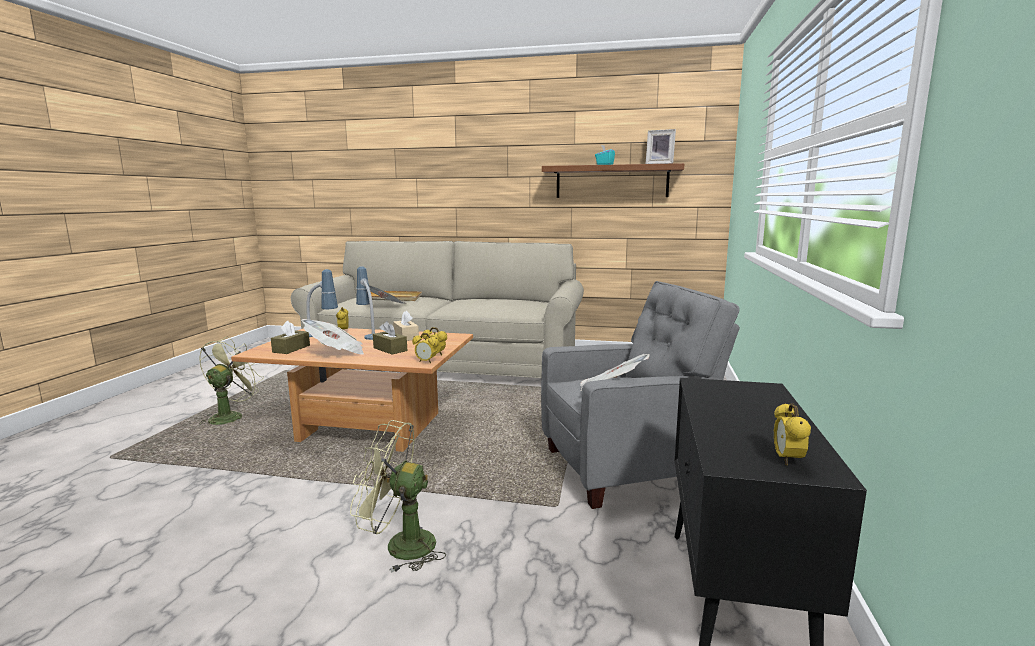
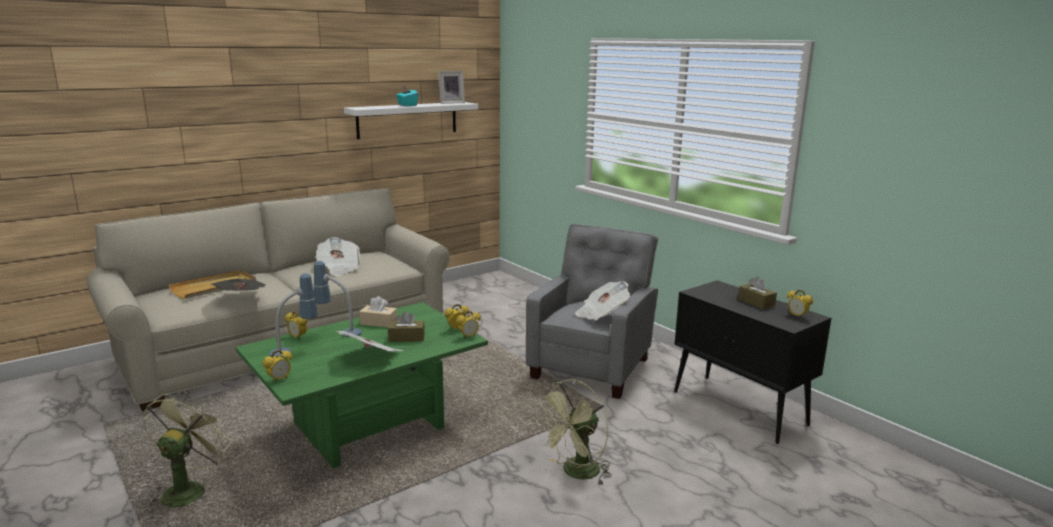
camera: 50 degrees left, 5 degrees up
green fan [199,337,264,425] -> green fan turned 45 degrees clockwise [143,390,232,509]
brown coffee table [231,328,473,452] -> green coffee table [236,302,488,468]
brown tissue box [271,321,310,354] -> brown tissue box moved to [738,276,777,309]
brown shelf [542,163,684,198] -> white shelf [344,102,478,139]
none -> alarm clock [263,350,292,383]
none -> newspaper [315,237,361,276]

